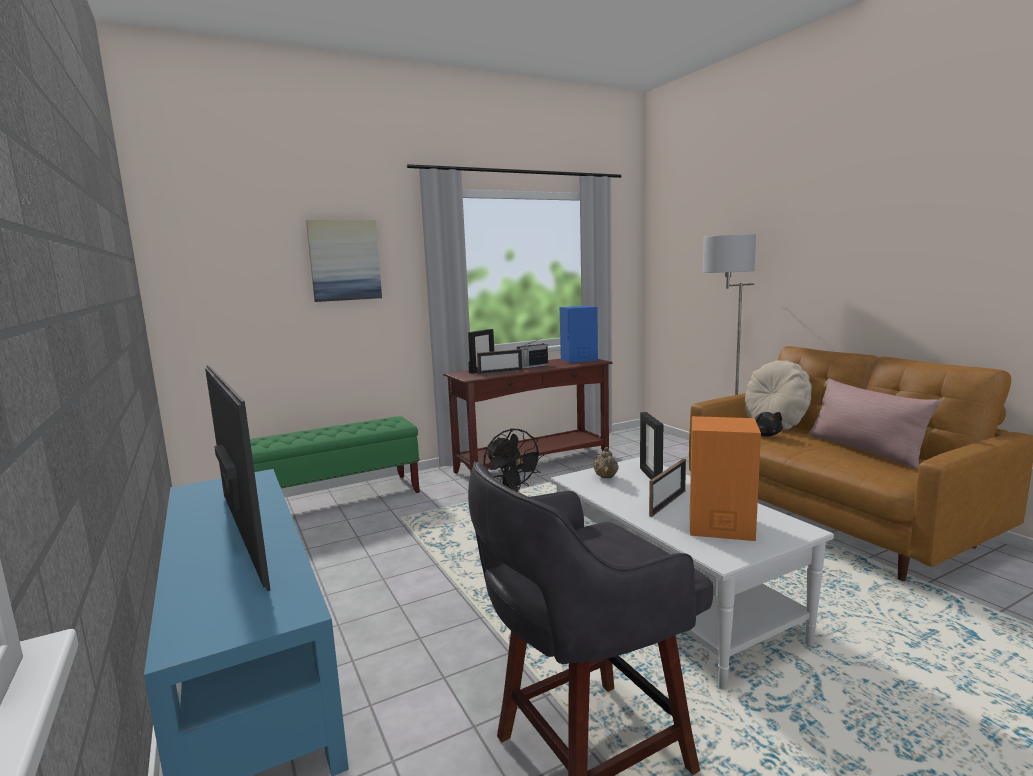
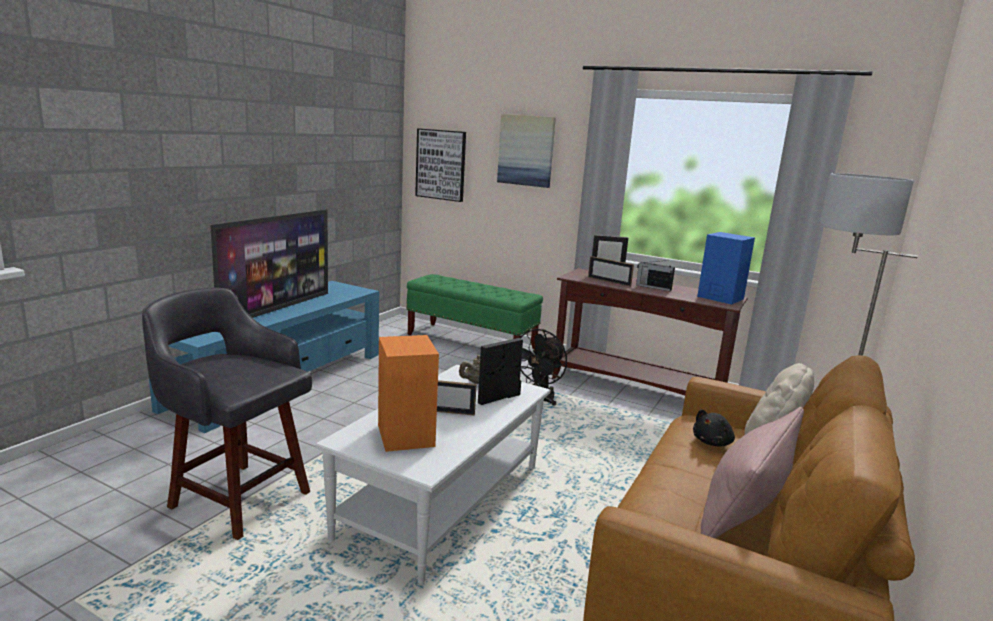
camera: 55 degrees right, 5 degrees up
none -> picture [415,128,466,202]

